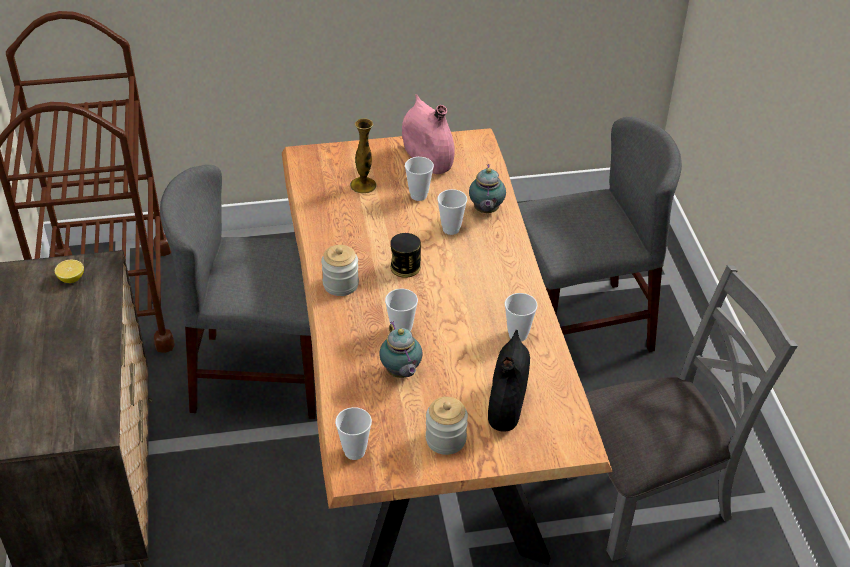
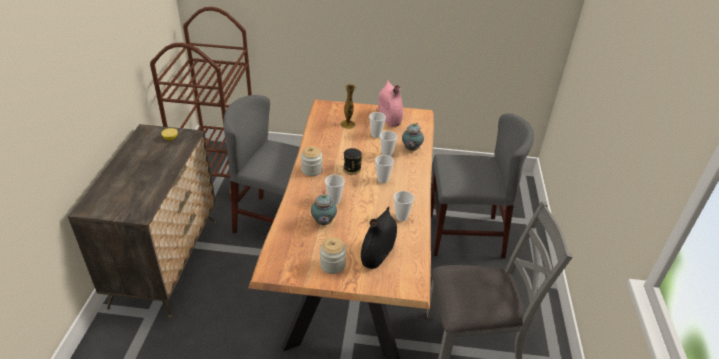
camera: 15 degrees right, 5 degrees down
cup [335,407,372,460] -> cup moved to [375,155,394,183]

